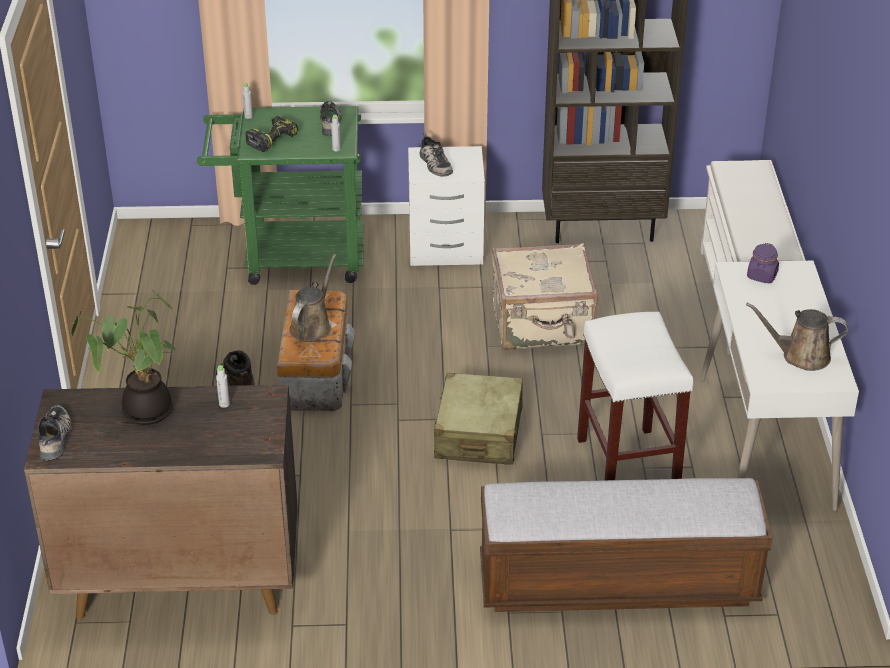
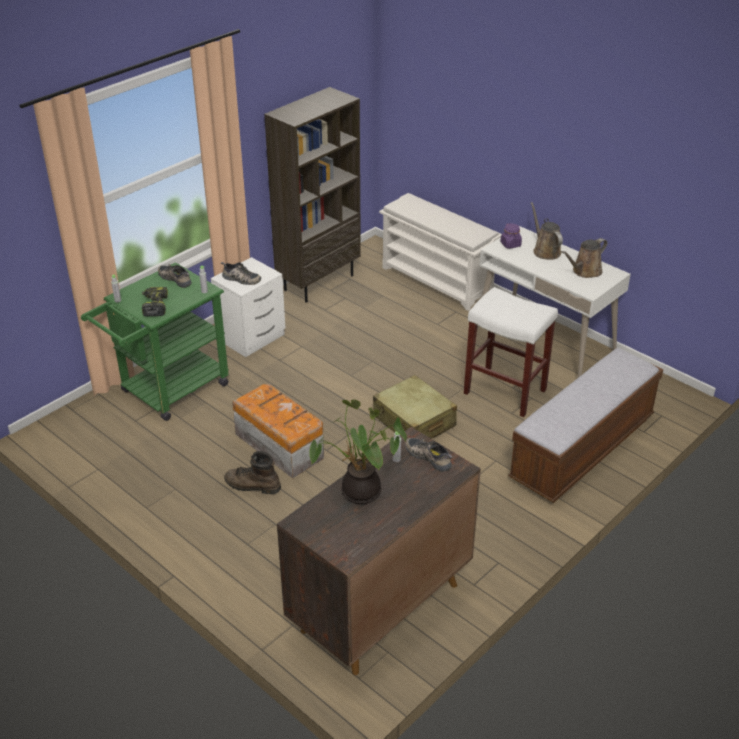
camera: 45 degrees left, 0 degrees up
shoe [38,405,72,461] -> shoe moved to [405,438,452,472]
brown watering can [289,254,336,342] -> brown watering can moved to [531,202,563,260]
beige suitcase [492,243,598,350] -> none

